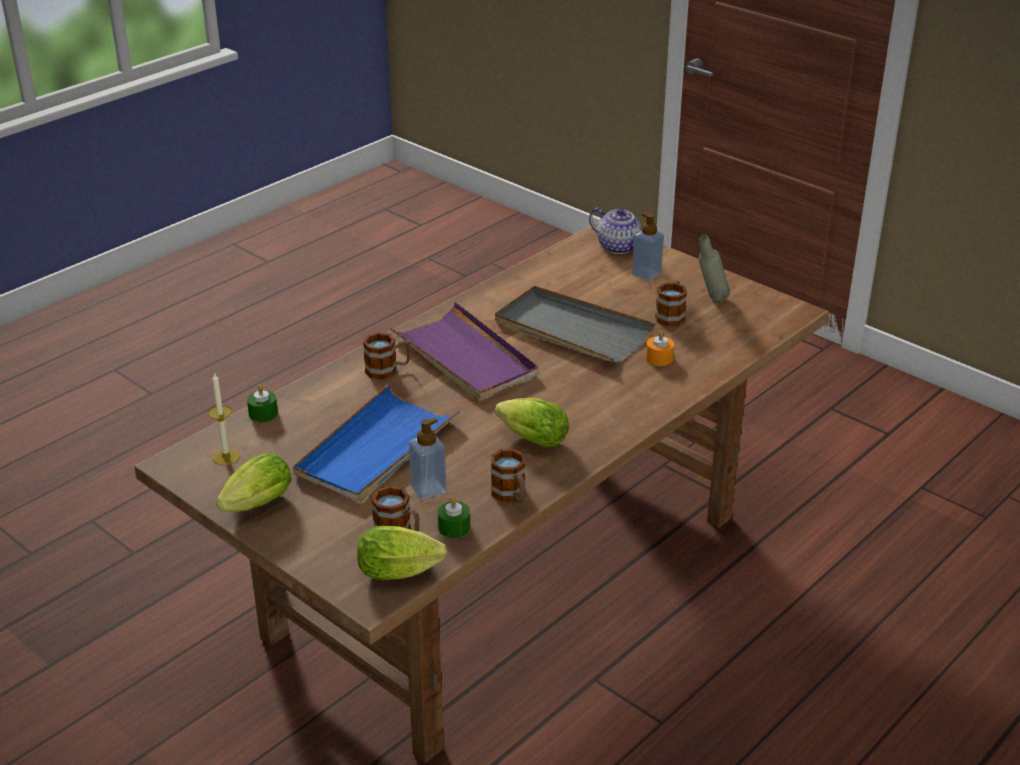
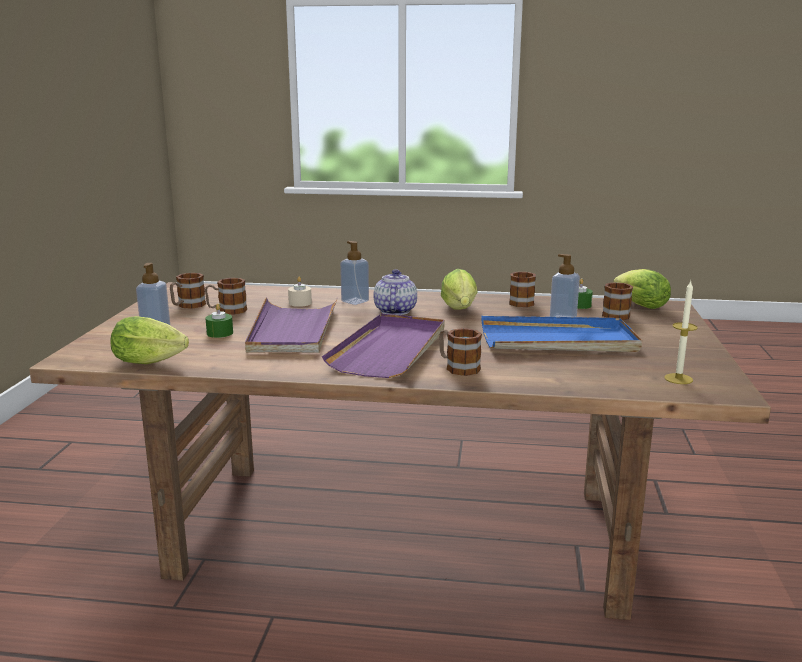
camera: 125 degrees left, 15 degrees down
lettuce [216,454,292,512] -> lettuce moved to [111,316,189,364]
green candle [247,385,278,422] -> green candle moved to [205,304,233,338]
grey tray [495,286,656,363] -> purple tray [245,297,338,353]
teapot [589,208,642,254] -> teapot moved to [373,269,417,315]
orange candle [646,330,674,366] -> beige candle [288,277,312,307]
grey bottle [699,235,730,302] -> mug [170,273,206,309]
none -> soap dispenser [340,241,369,305]

